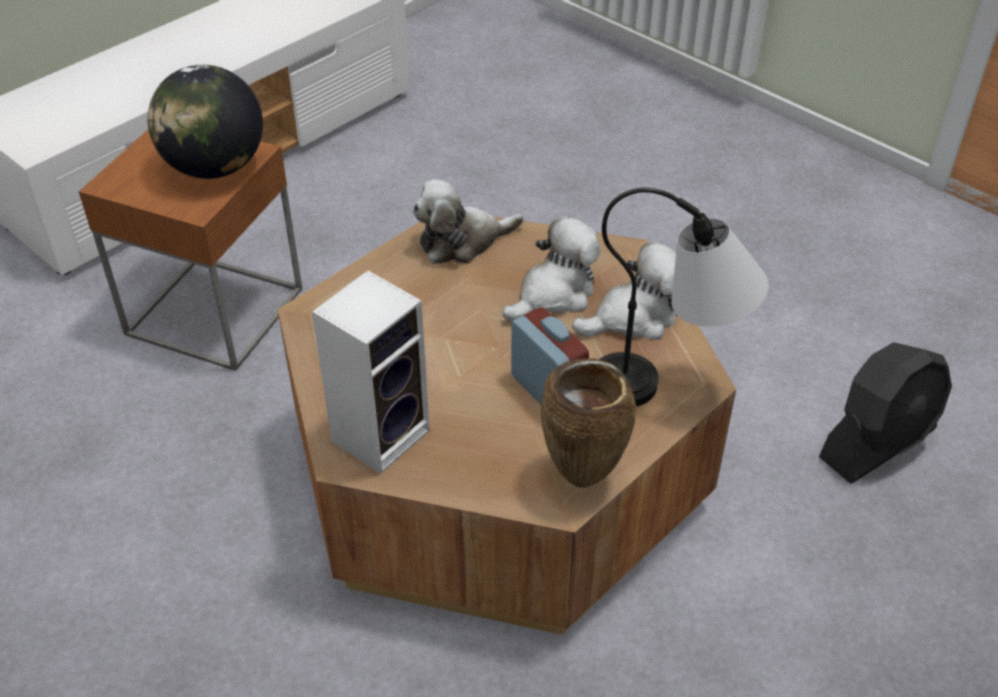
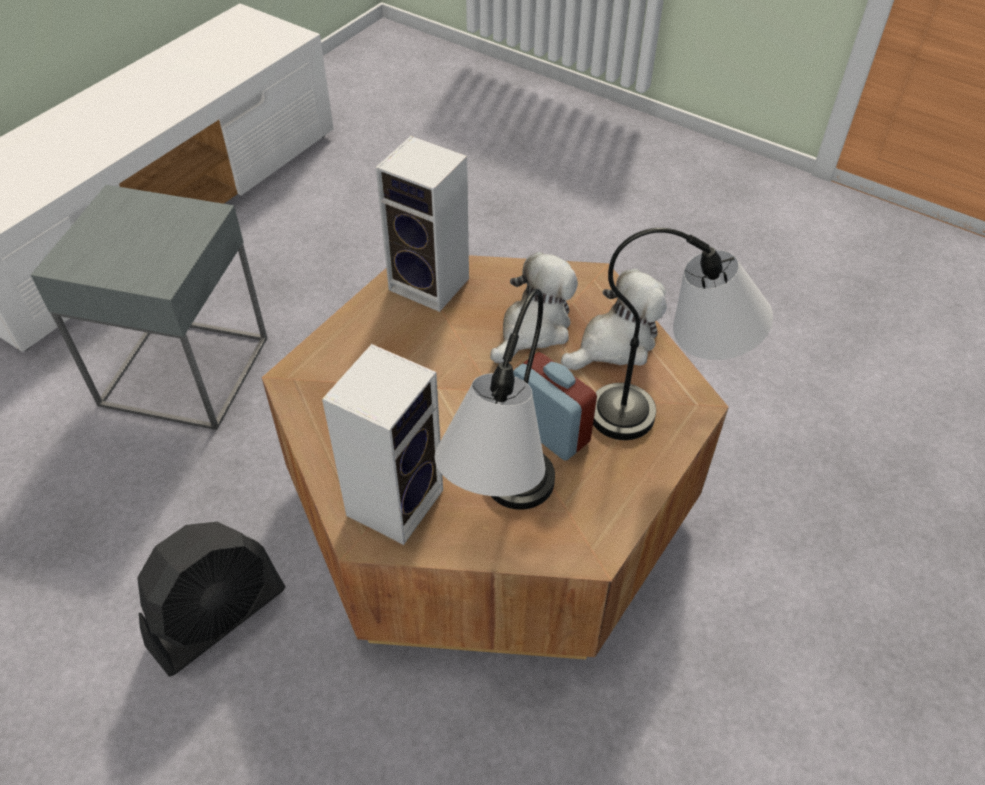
camera: 10 degrees left, 5 degrees up
brown side table [79,130,302,371] -> grey side table [31,185,267,430]
globe [147,65,263,179] -> none
plush toy [412,179,523,263] -> speaker [376,136,469,312]
brown vase [541,358,636,488] -> none
black fan [819,342,952,484] -> black fan moved to [137,522,286,677]
none -> table lamp [435,289,555,510]

